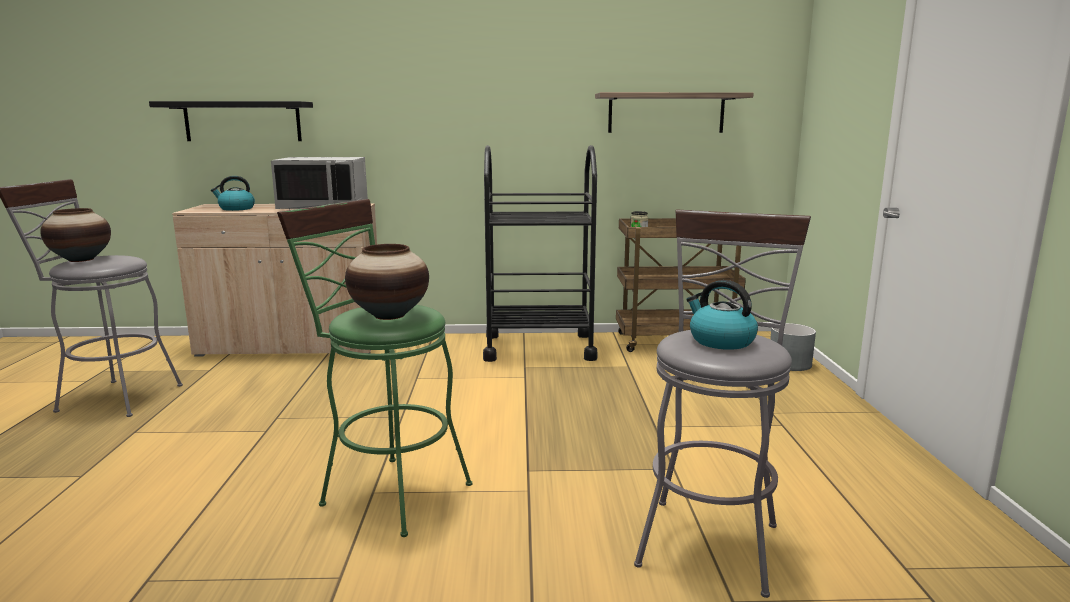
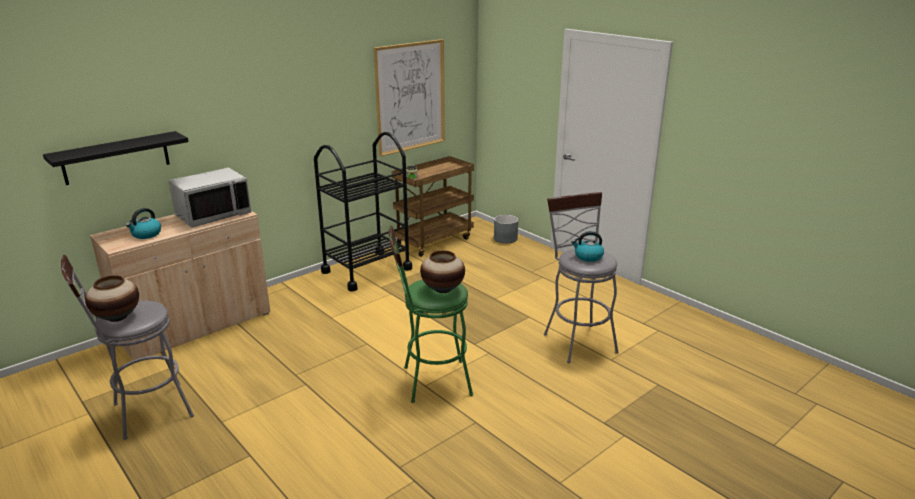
camera: 40 degrees left, 10 degrees up
shelf [595,92,754,133] -> picture [374,39,445,156]

